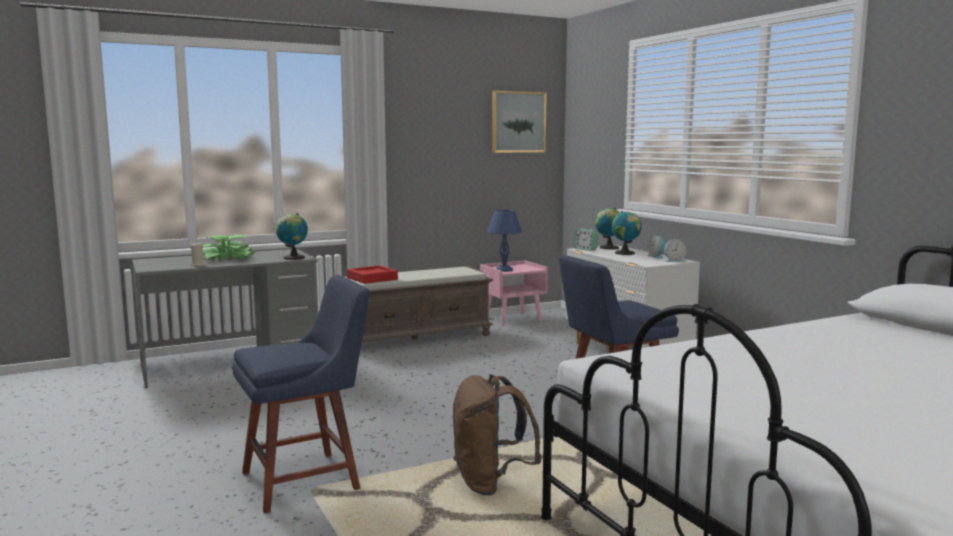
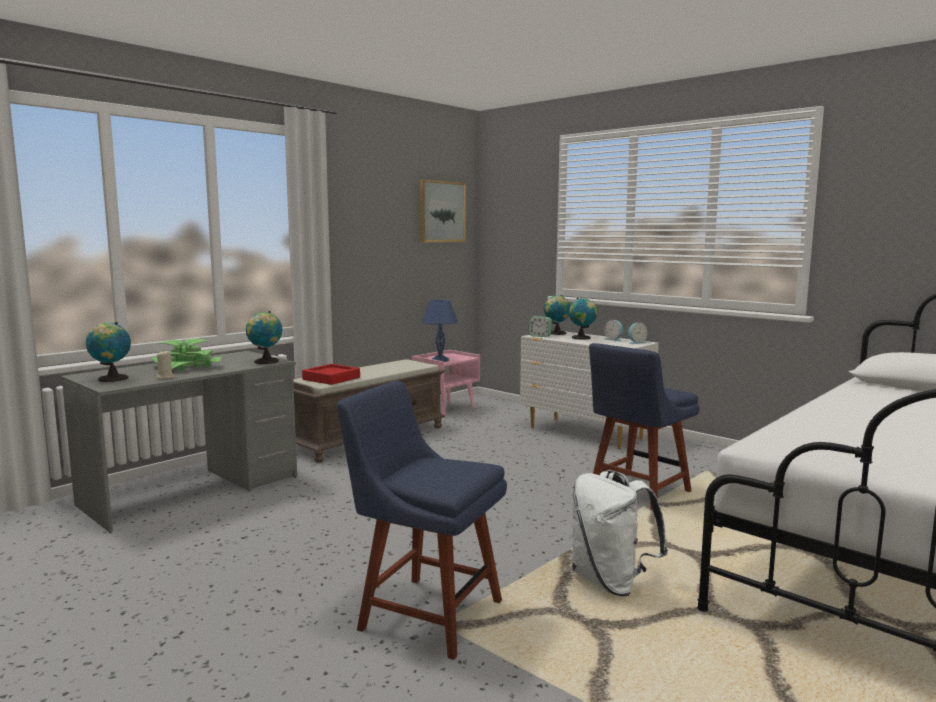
camera: 20 degrees left, 0 degrees up
blue chair [232,275,370,514] -> blue chair turned 105 degrees counterclockwise [337,381,507,660]
brown backpack [453,374,541,496] -> white backpack [572,471,668,596]
none -> globe [86,322,131,382]

